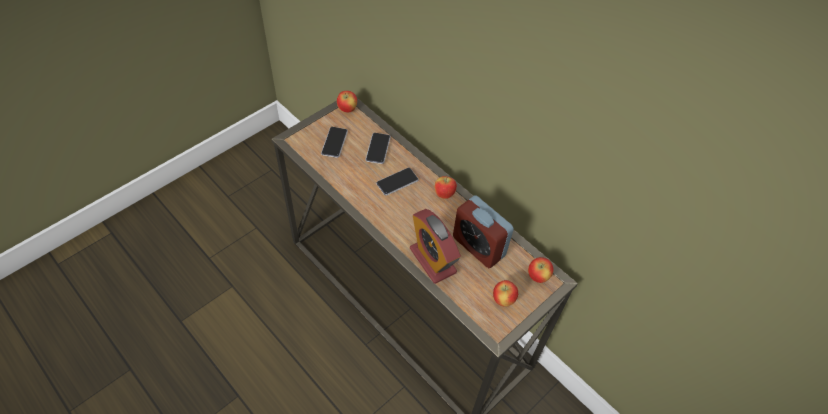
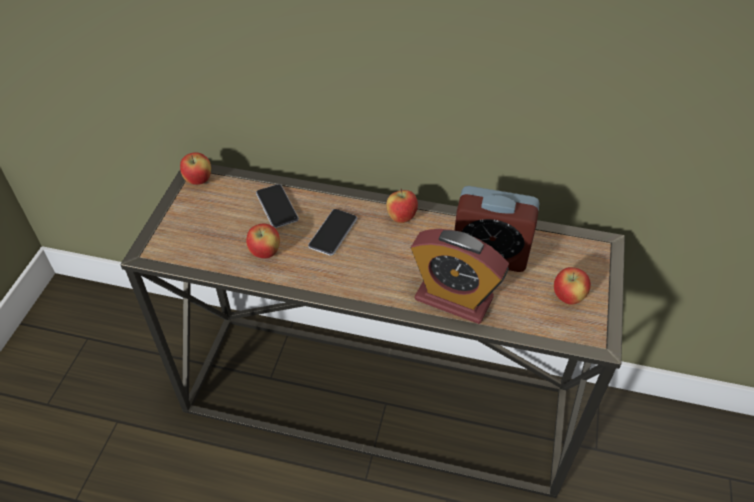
camera: 30 degrees left, 5 degrees down
phone [321,127,348,158] -> none
apple [528,257,554,283] -> apple moved to [246,223,280,258]

